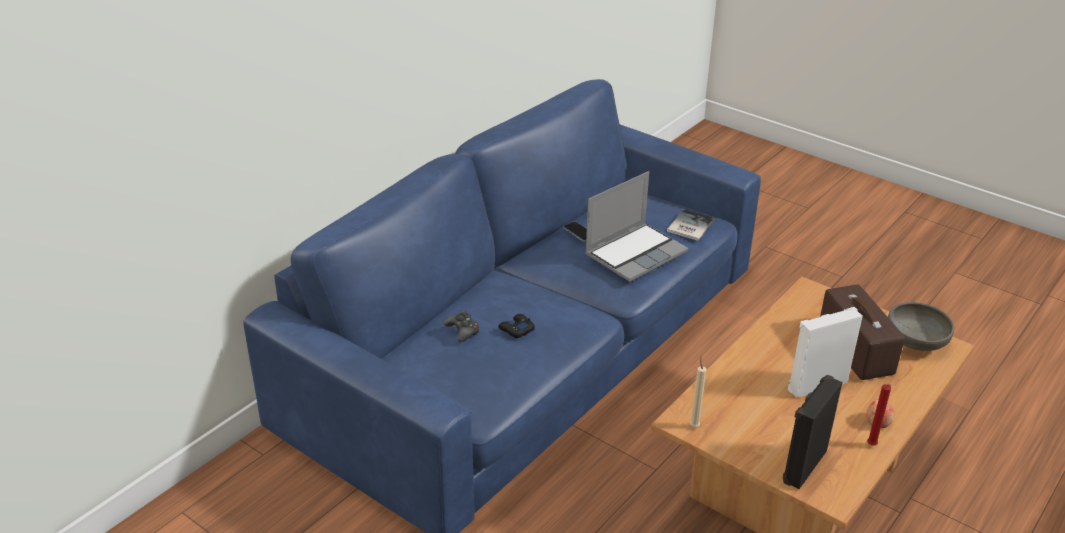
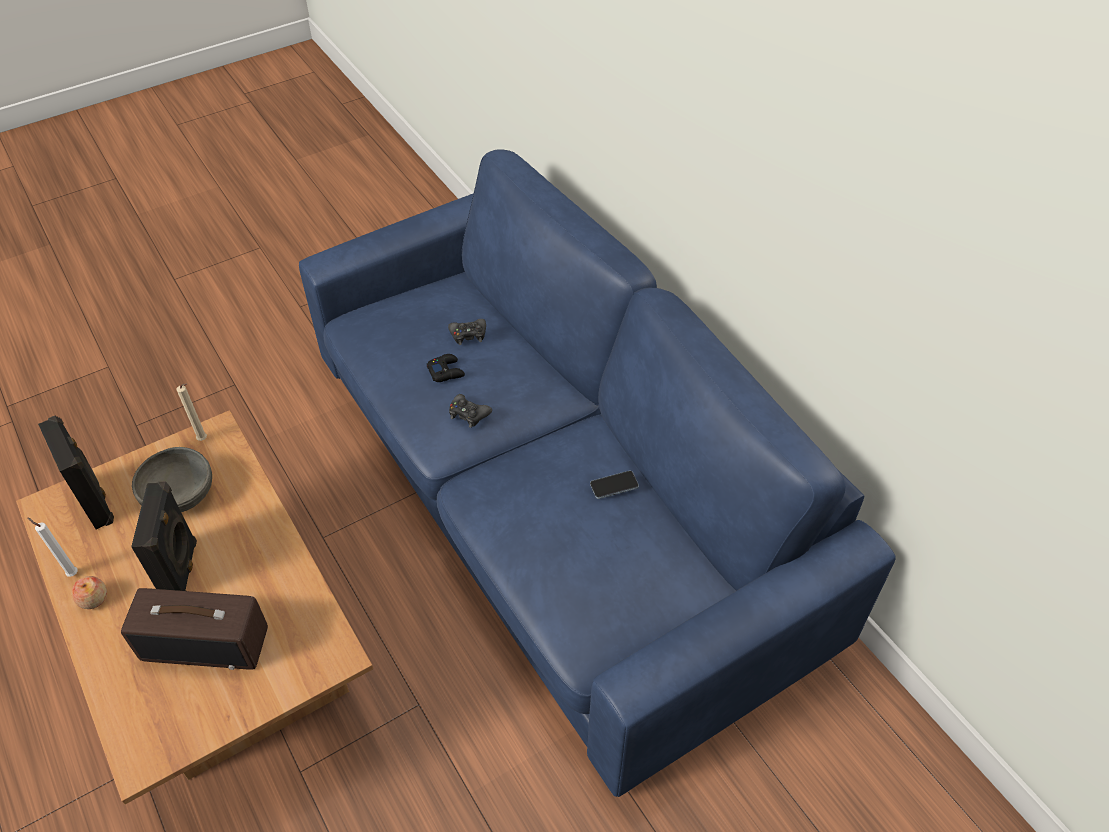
camera: 110 degrees right, 15 degrees up
laptop [585,171,688,282] -> none
book [667,209,715,241] -> none
white speaker [788,307,863,398] -> black speaker [131,481,197,591]
red candle [867,384,891,446] -> white candle [28,518,78,577]
grey bowl [888,302,954,351] -> grey bowl moved to [132,447,212,512]
none -> black game controller [449,394,492,428]

